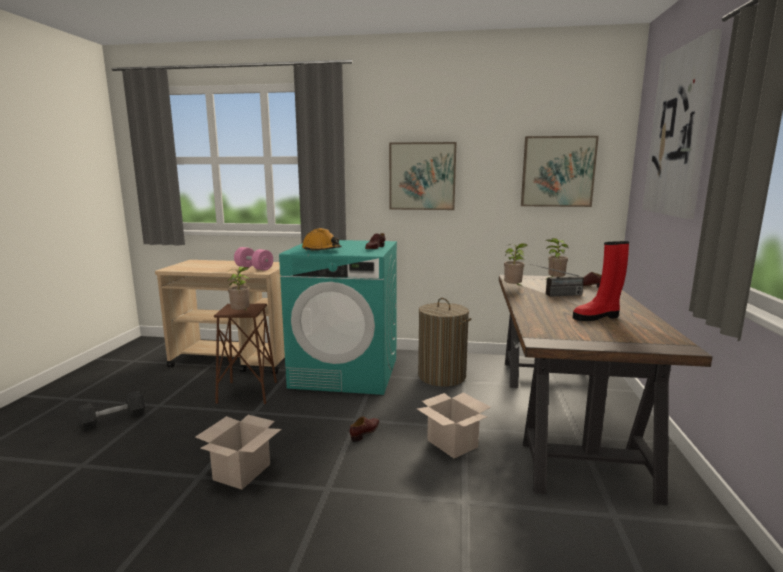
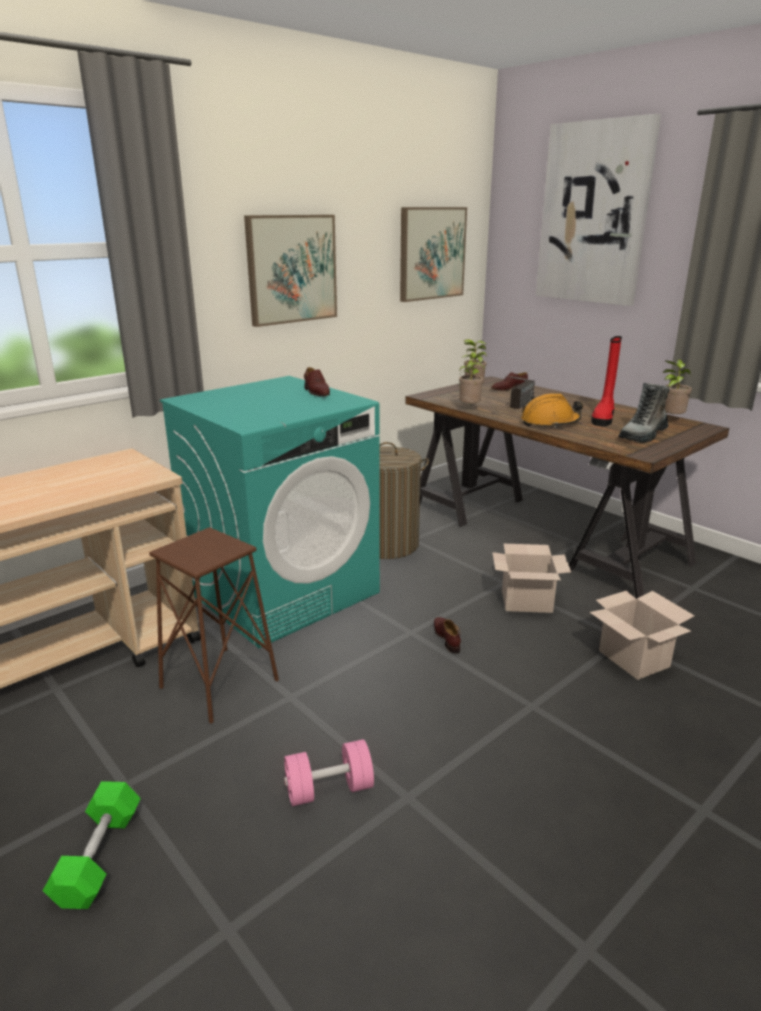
camera: 50 degrees left, 10 degrees up
black dumbbell [76,391,145,431] -> green dumbbell [43,781,141,909]
cardboard box [196,415,282,489] -> cardboard box moved to [589,591,695,680]
potted plant [227,266,250,310] -> potted plant moved to [663,359,692,414]
pink dumbbell [234,247,273,270] -> pink dumbbell moved to [284,739,374,806]
orange hard hat [302,228,342,251] -> orange hard hat moved to [521,393,583,428]
none -> boot [618,383,669,443]

